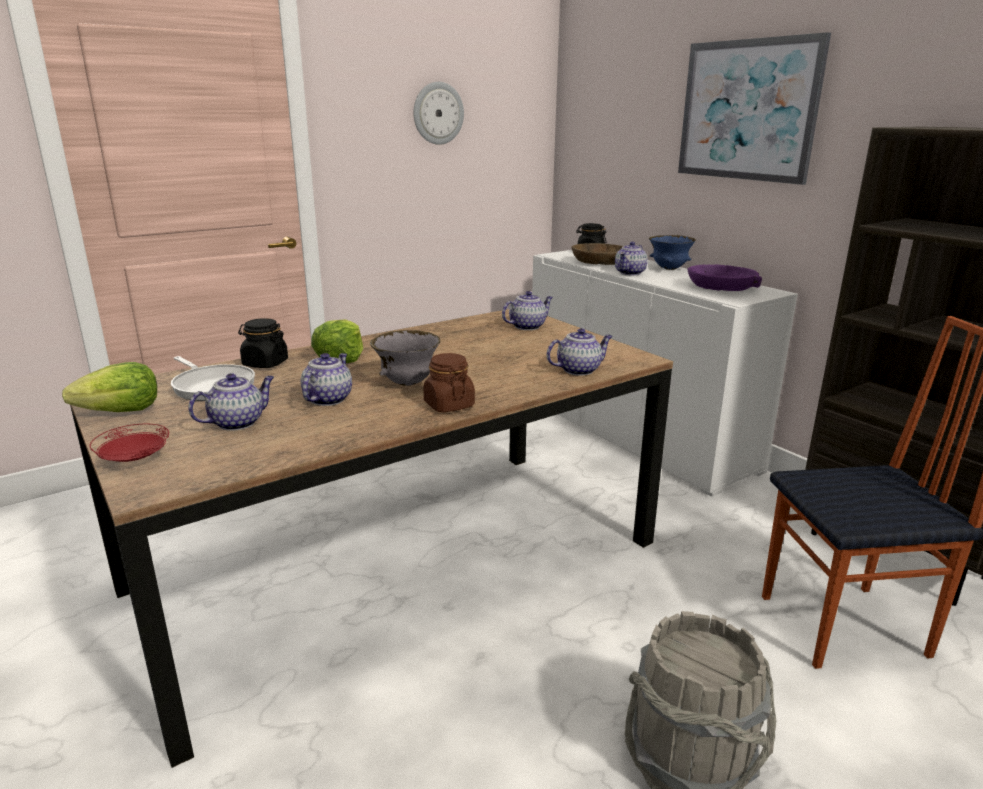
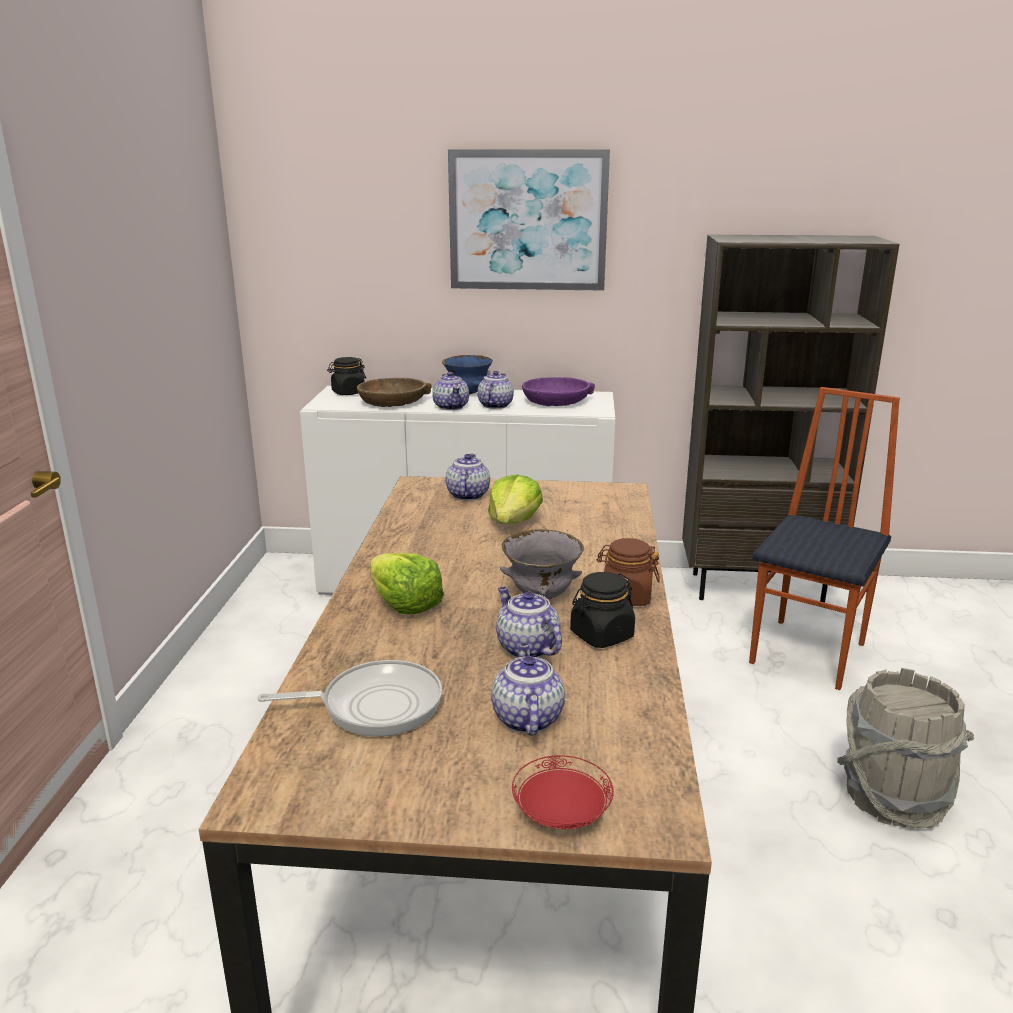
camera: 50 degrees left, 0 degrees up
lettuce [62,362,157,412] -> lettuce moved to [488,474,543,524]
black jar [238,318,288,368] -> black jar moved to [570,572,635,648]
wall clock [414,82,464,145] -> none
teapot [546,328,613,376] -> teapot moved to [477,371,514,409]

